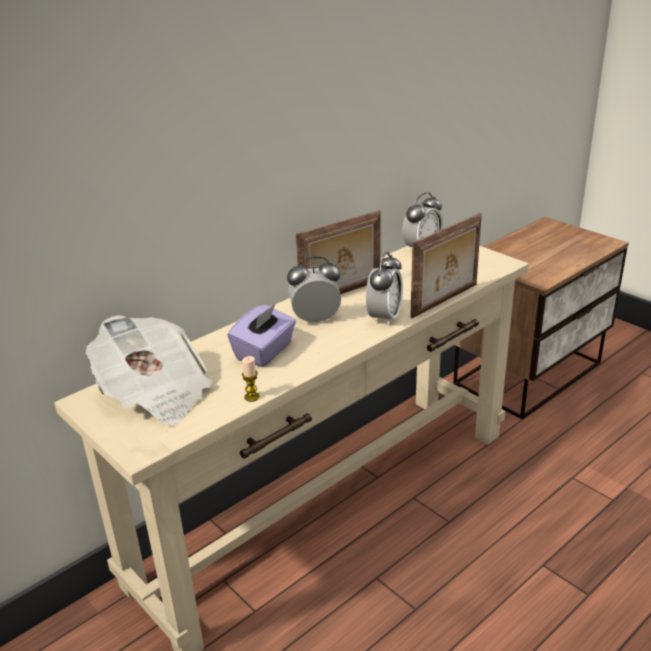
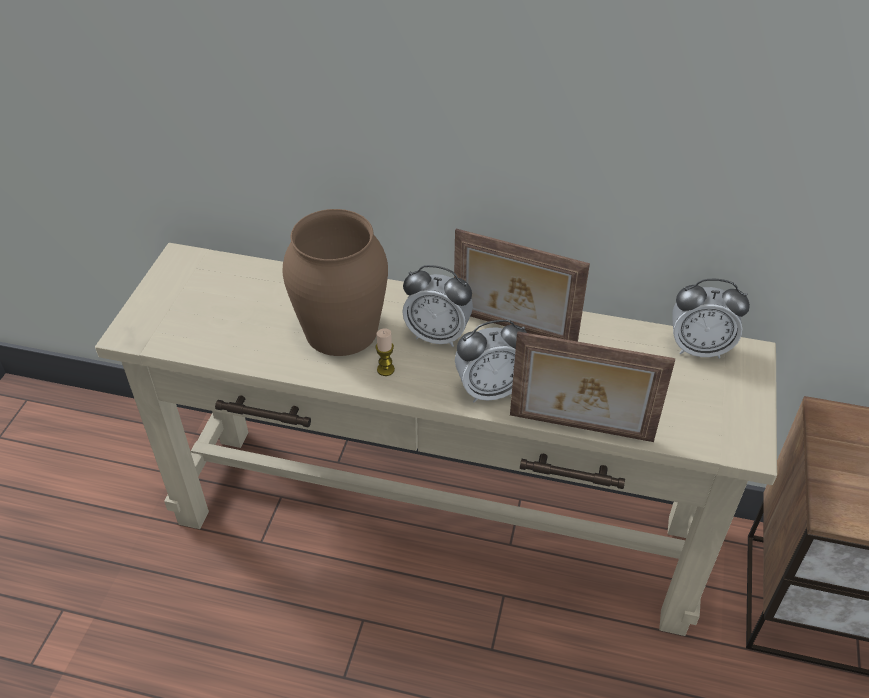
camera: 55 degrees right, 15 degrees up
newspaper [86,315,213,425] -> none
purple tissue box [227,304,296,367] -> brown vase [282,209,388,356]
candle [242,356,260,402] -> candle moved to [375,329,395,376]
alarm clock [287,257,341,324] -> alarm clock turned 150 degrees clockwise [402,265,473,347]

